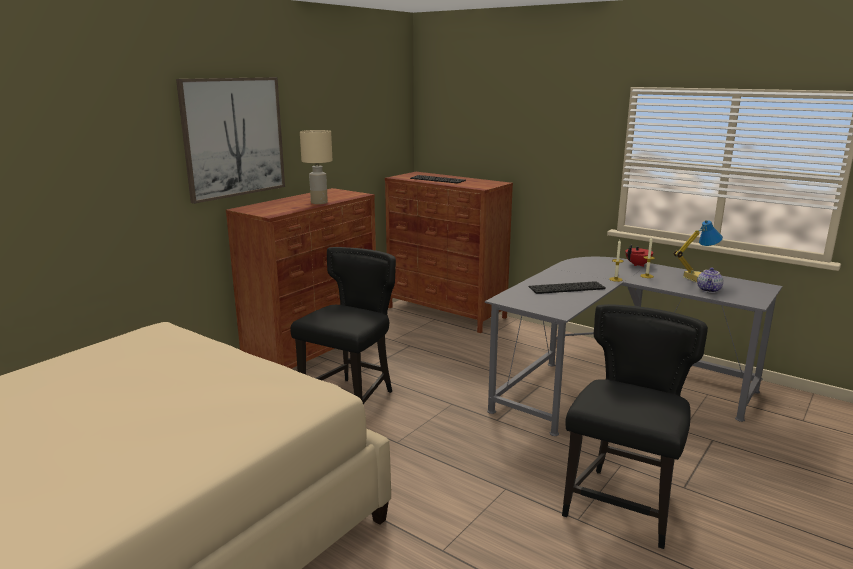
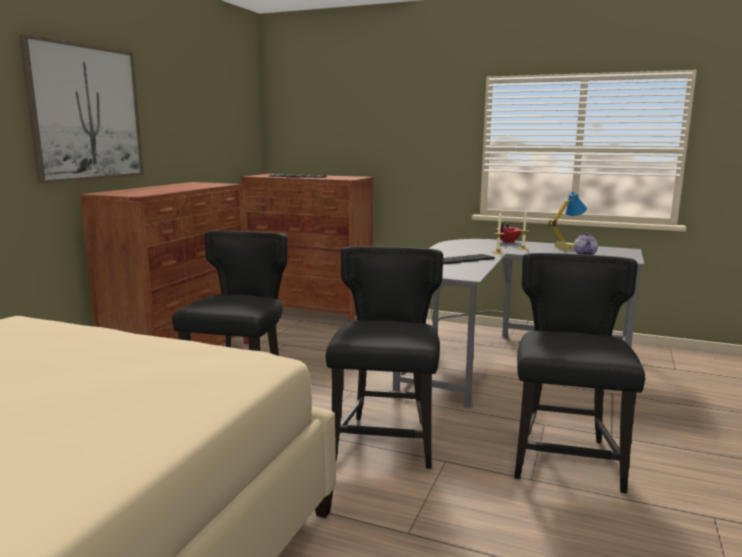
camera: 15 degrees left, 5 degrees down
beige table lamp [300,130,333,204] -> none
none -> black chair [326,246,443,469]

